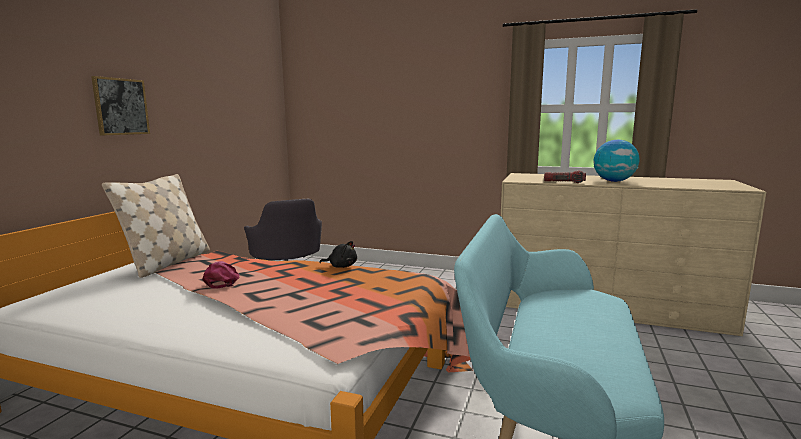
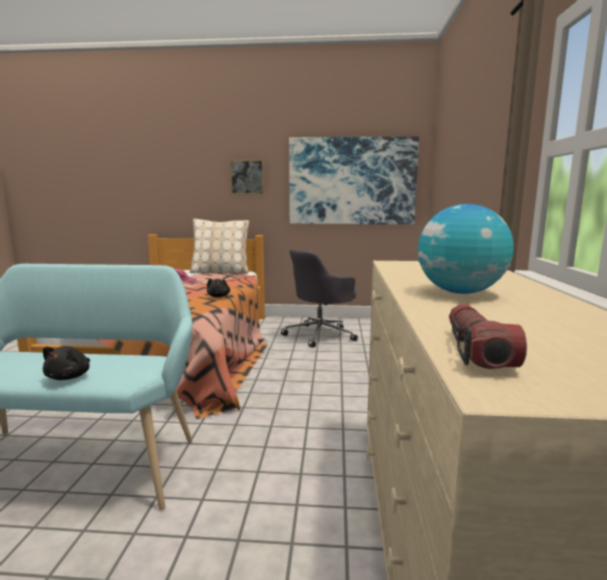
camera: 75 degrees right, 0 degrees up
flashlight [544,170,586,183] -> flashlight moved to [449,304,527,369]
none -> black plush toy [43,346,90,380]
none -> picture [289,136,419,224]

